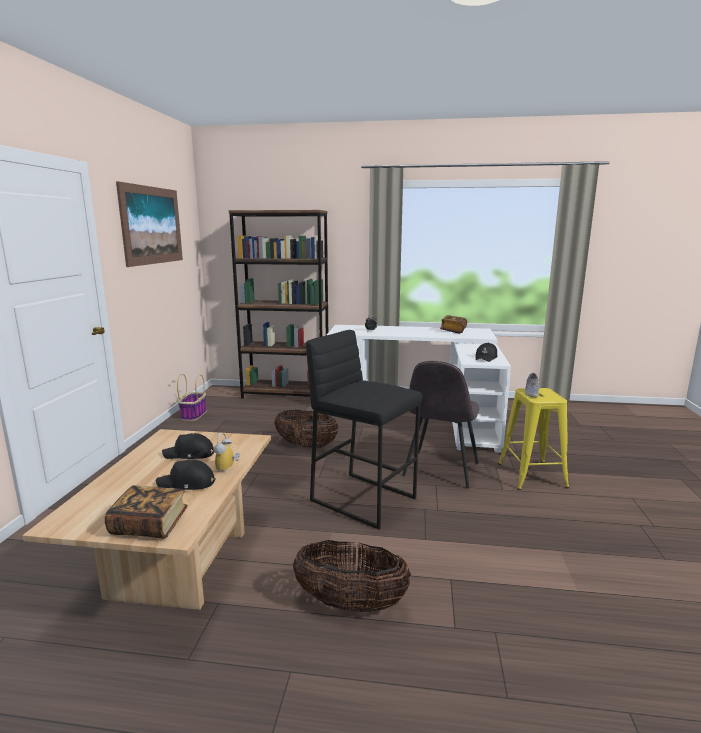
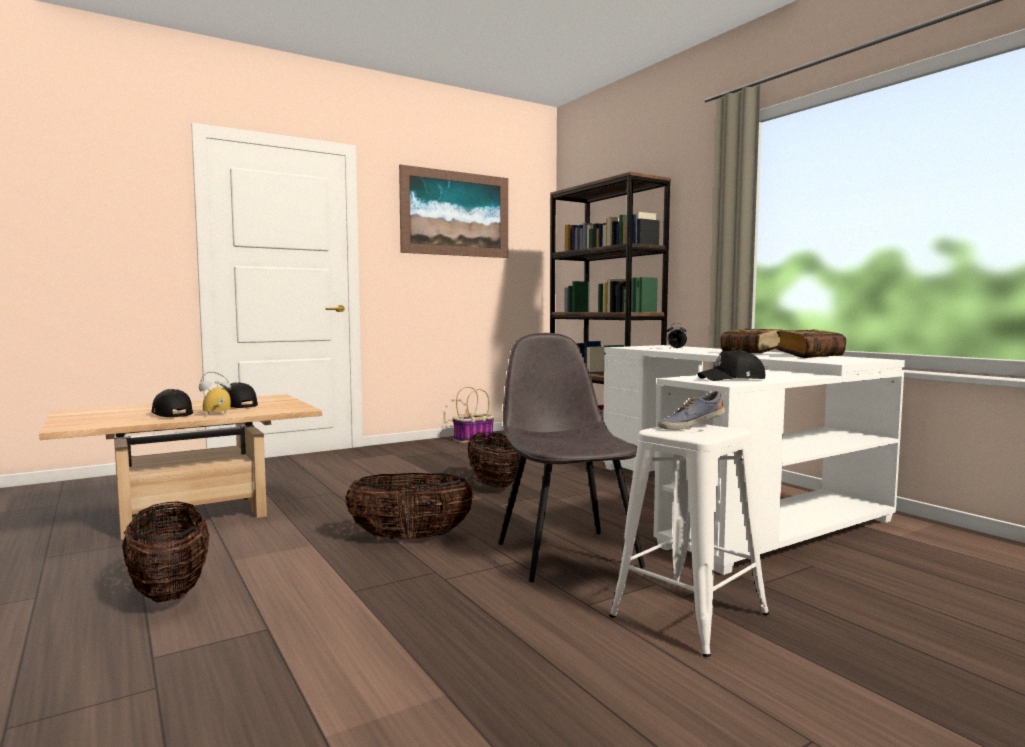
camera: 50 degrees right, 10 degrees down
book [105,485,188,539] -> book moved to [720,328,781,353]
black stool [306,330,423,530] -> basket [346,473,474,539]
grey chair [402,361,479,489] -> grey chair turned 90 degrees clockwise [499,333,645,582]
yellow stool [498,388,569,490] -> white stool [609,423,769,657]

